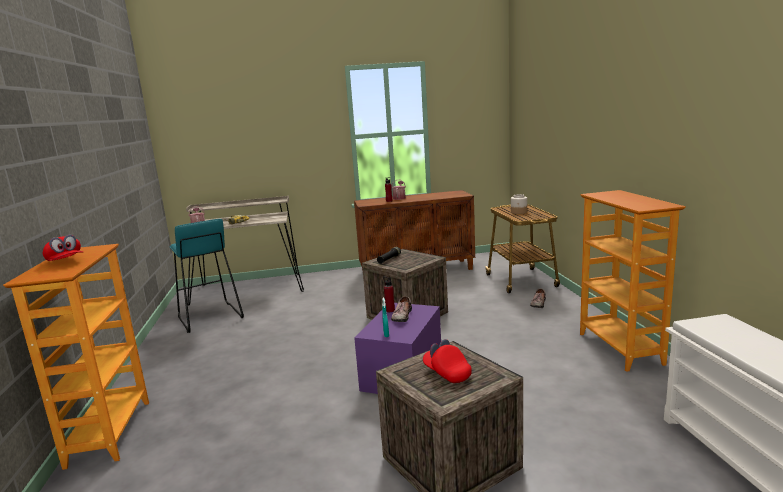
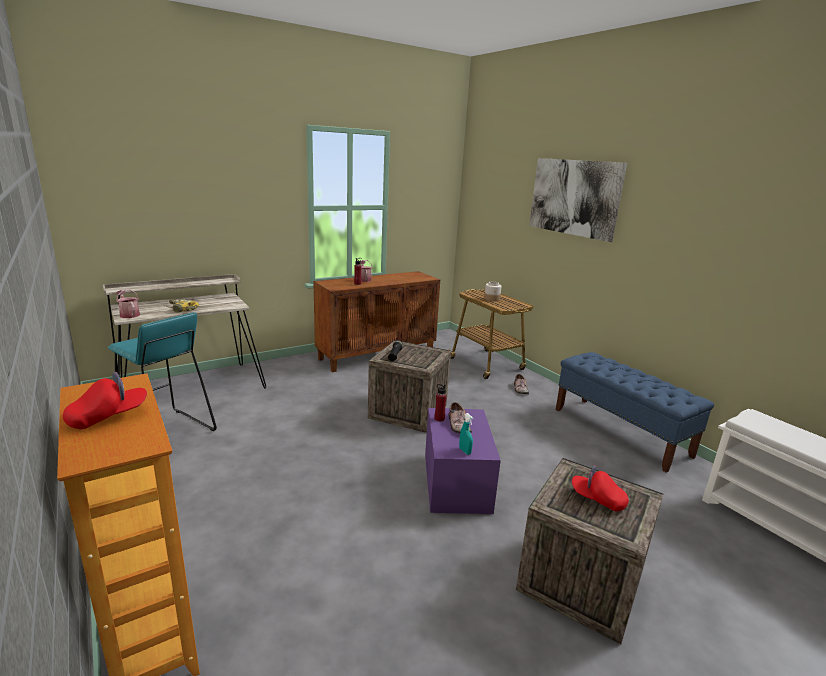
camera: 25 degrees left, 5 degrees up
red cap [43,235,83,261] -> red cap turned 60 degrees counterclockwise [63,372,147,429]
bookcase [580,190,686,372] -> blue bench [556,352,714,473]
none -> picture [529,158,627,242]

